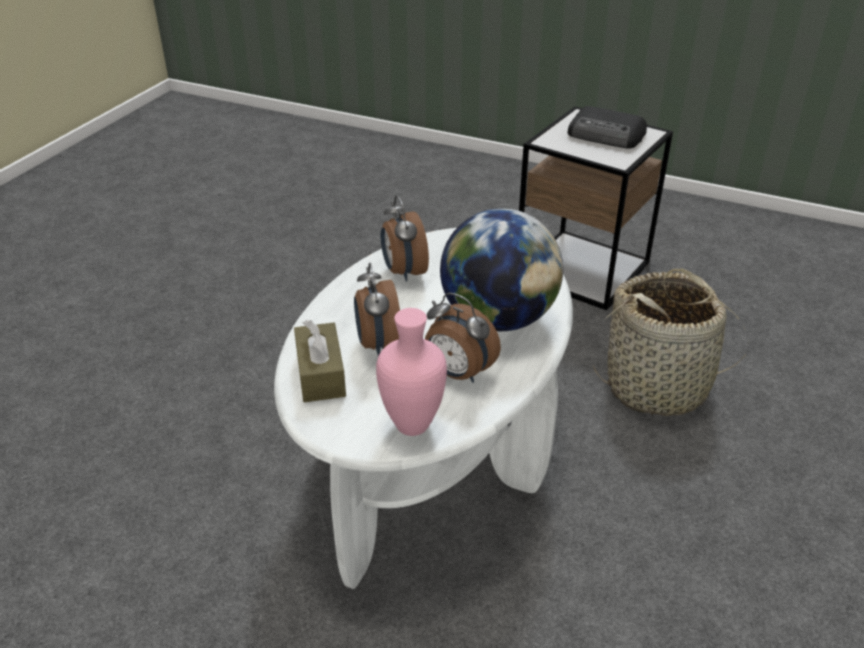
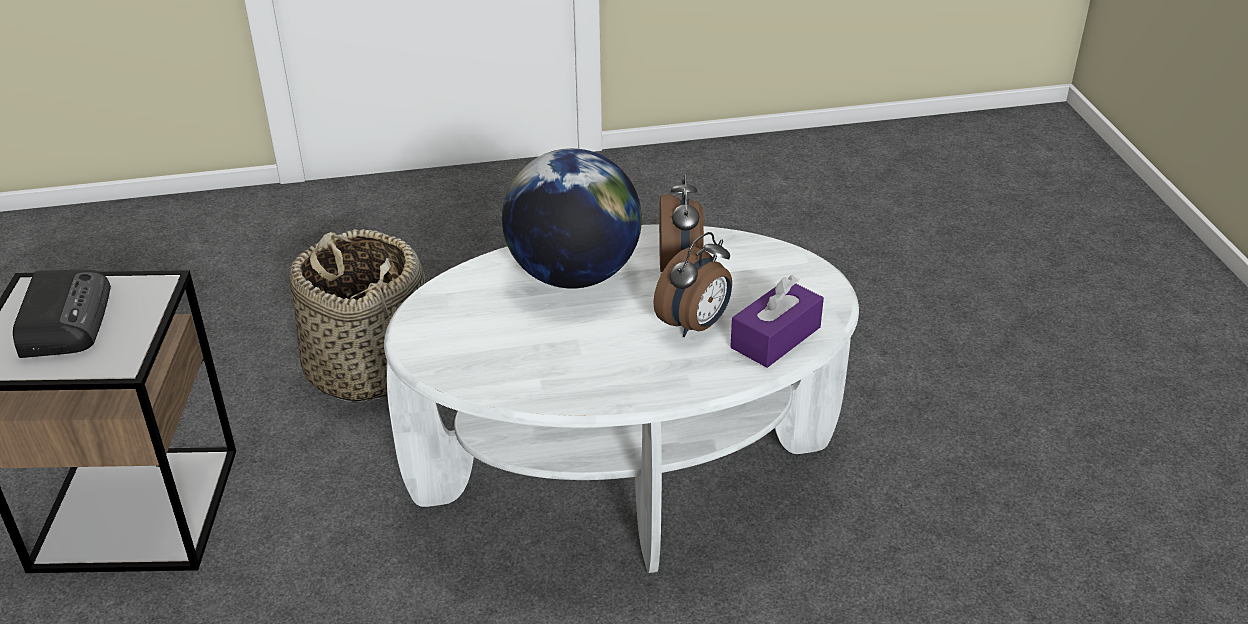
camera: 125 degrees left, 0 degrees up
brown tissue box [294,320,346,402] -> purple tissue box [730,275,824,368]
pink vase [376,308,447,436] -> none
alarm clock [381,195,429,281] -> none

